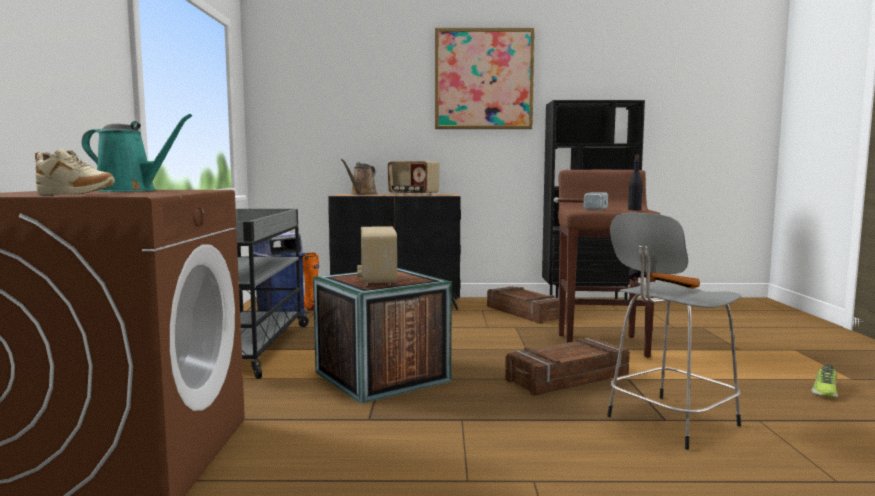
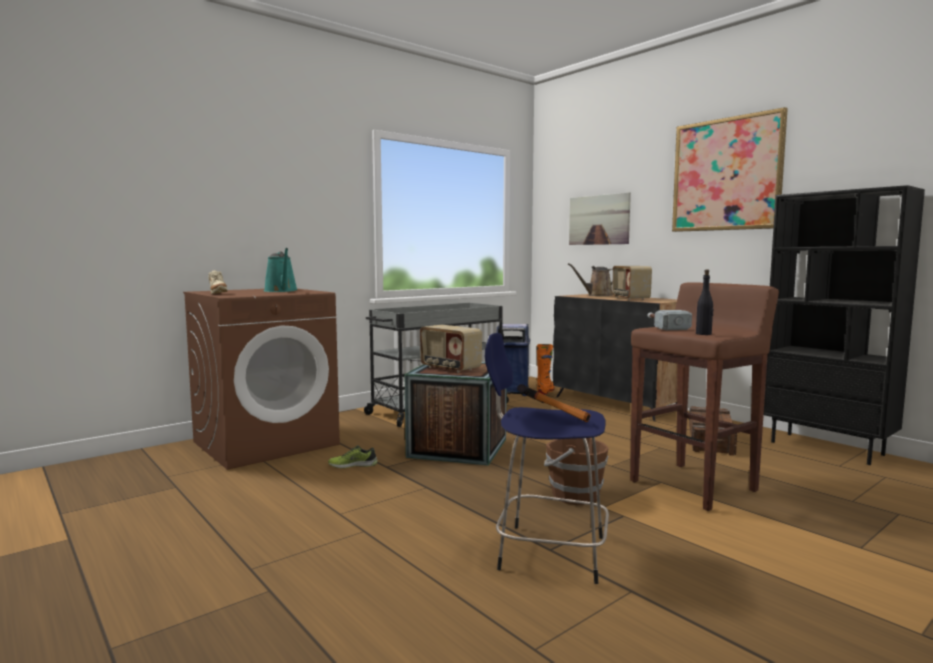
camera: 50 degrees right, 0 degrees up
radio [357,226,397,286] -> radio turned 90 degrees counterclockwise [420,325,482,373]
crate [505,338,630,396] -> brown bucket [544,438,609,505]
grey stool [607,212,742,450] -> blue stool [485,333,609,584]
shoe [811,364,838,398] -> shoe moved to [328,445,378,468]
none -> picture [569,192,631,245]

